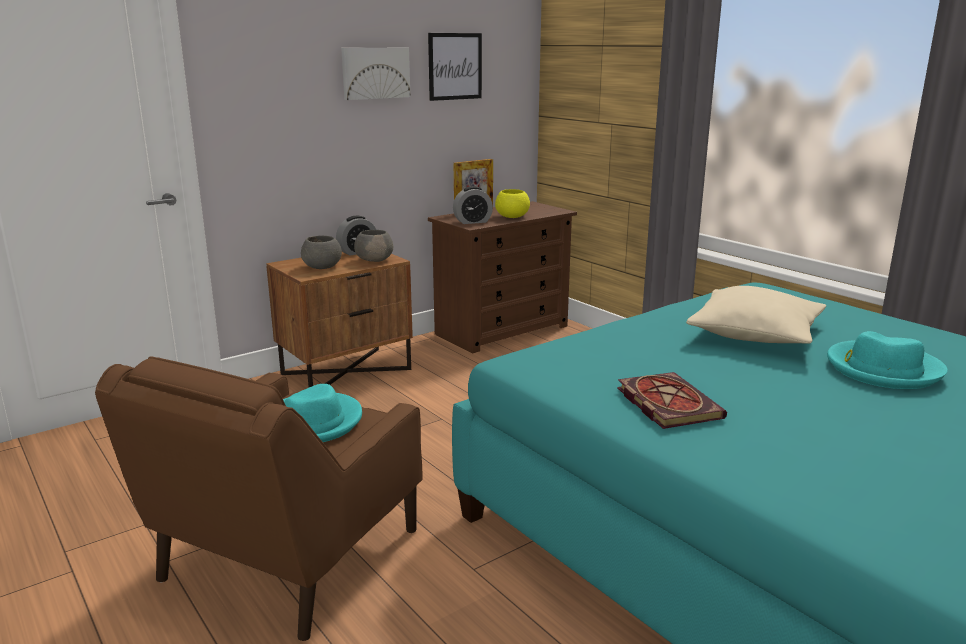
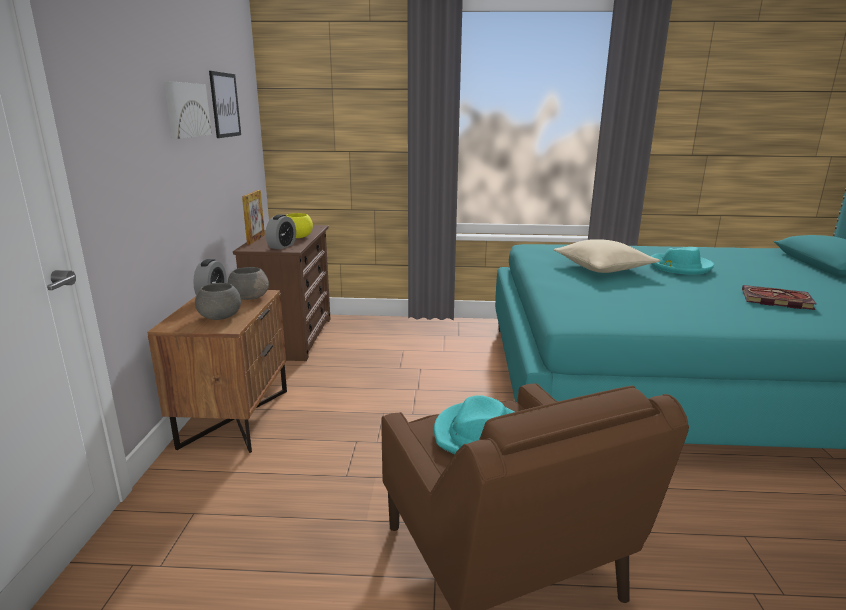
camera: 50 degrees left, 0 degrees up
book [617,372,727,429] -> book moved to [742,285,816,310]

